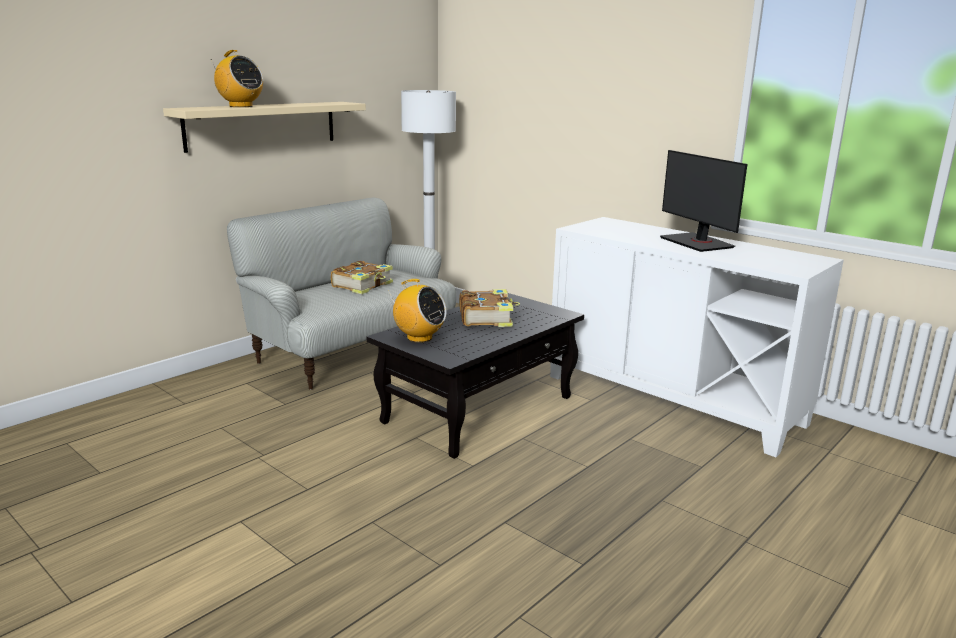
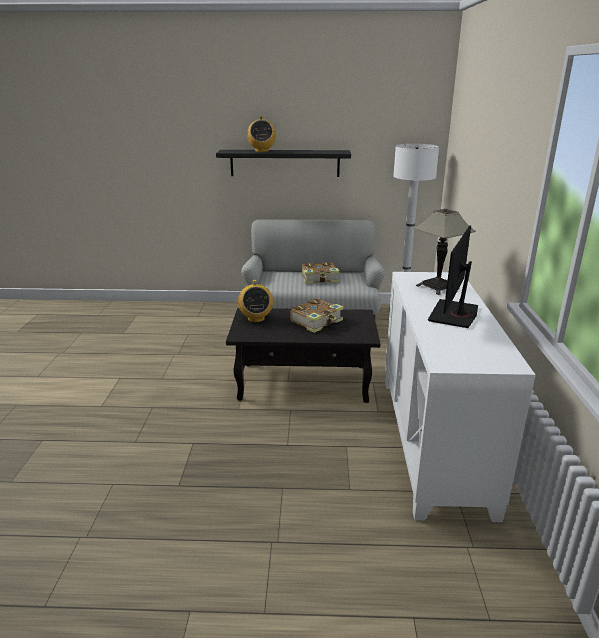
camera: 50 degrees right, 5 degrees up
beige shelf [163,102,366,153] -> black shelf [216,150,351,177]
none -> table lamp [413,209,476,295]

